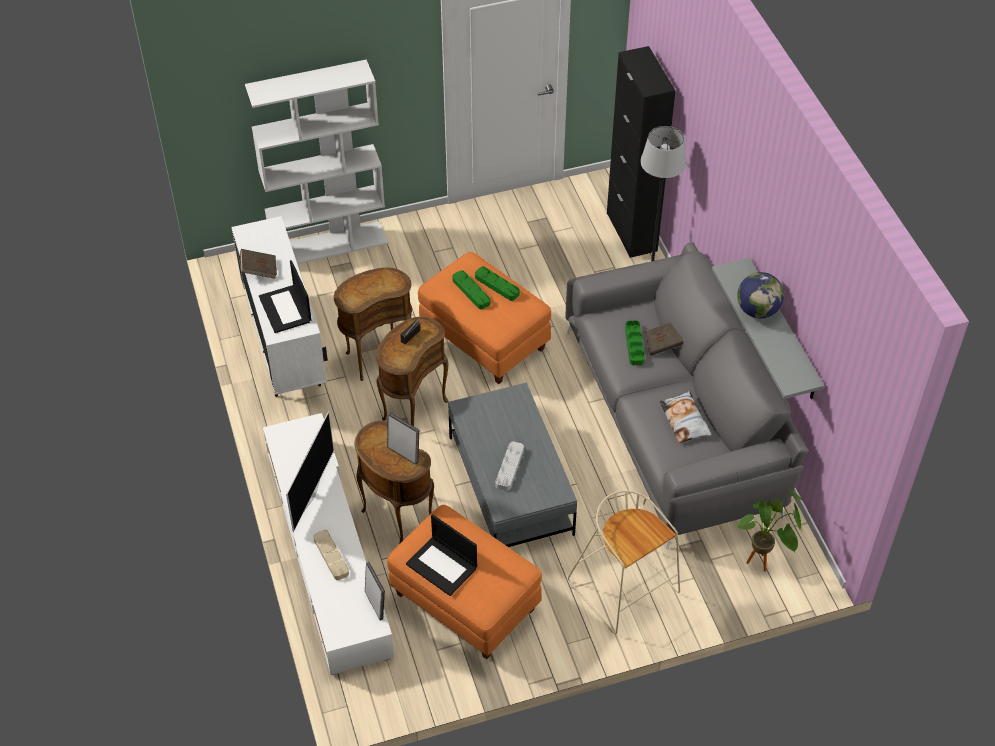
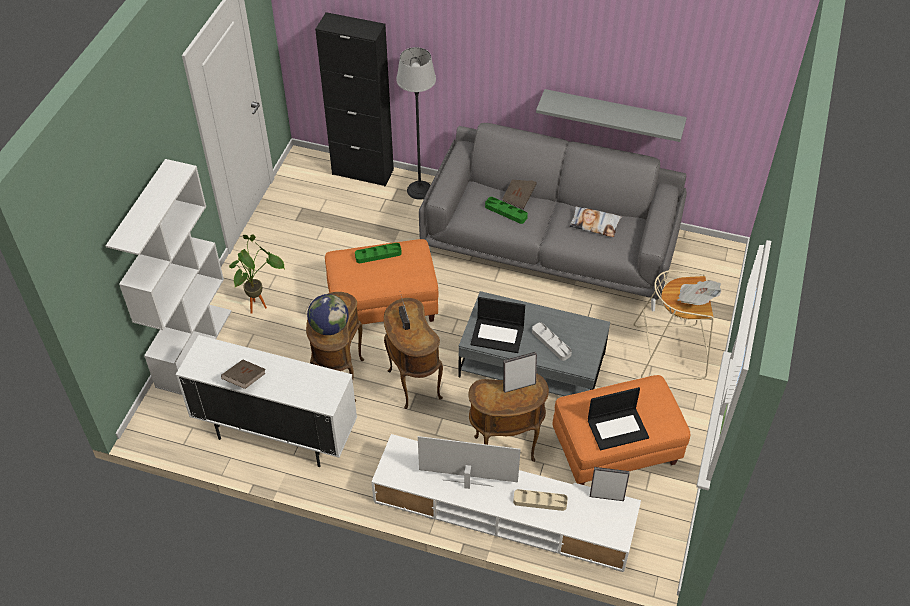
camera: 55 degrees left, 0 degrees up
laptop [259,260,311,333] -> laptop moved to [470,297,525,353]
television [286,411,334,532] -> television turned 45 degrees counterclockwise [418,436,521,489]
green tray [453,270,490,309] -> none
potted plant [736,487,802,572] -> potted plant moved to [229,234,285,314]
globe [737,272,784,318] -> globe moved to [307,294,349,335]
none -> newspaper [677,280,721,305]

